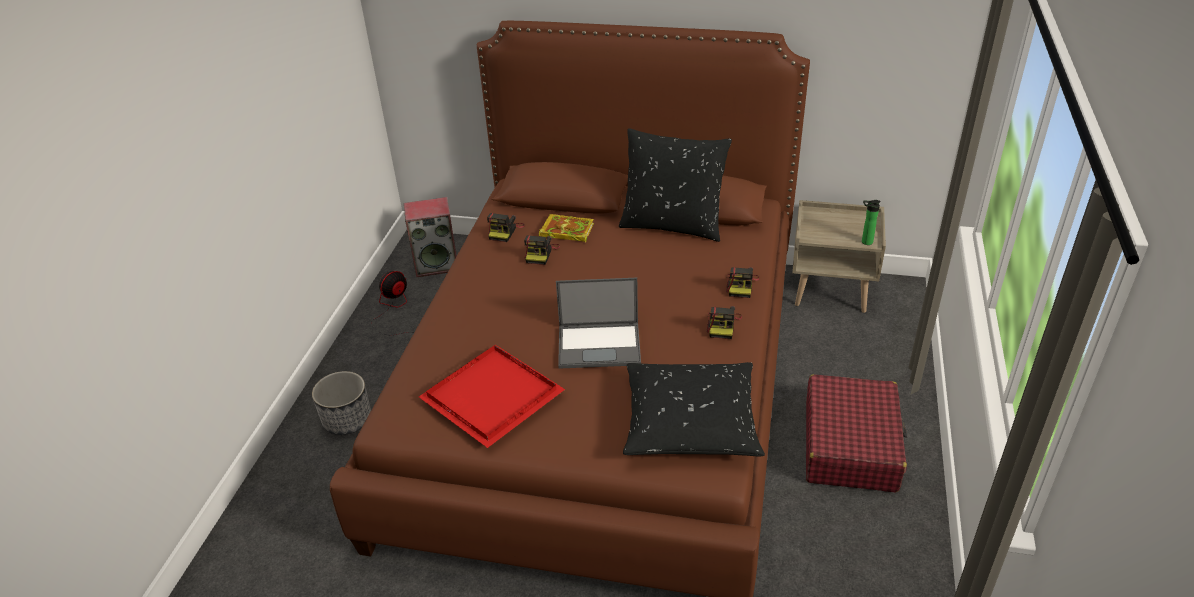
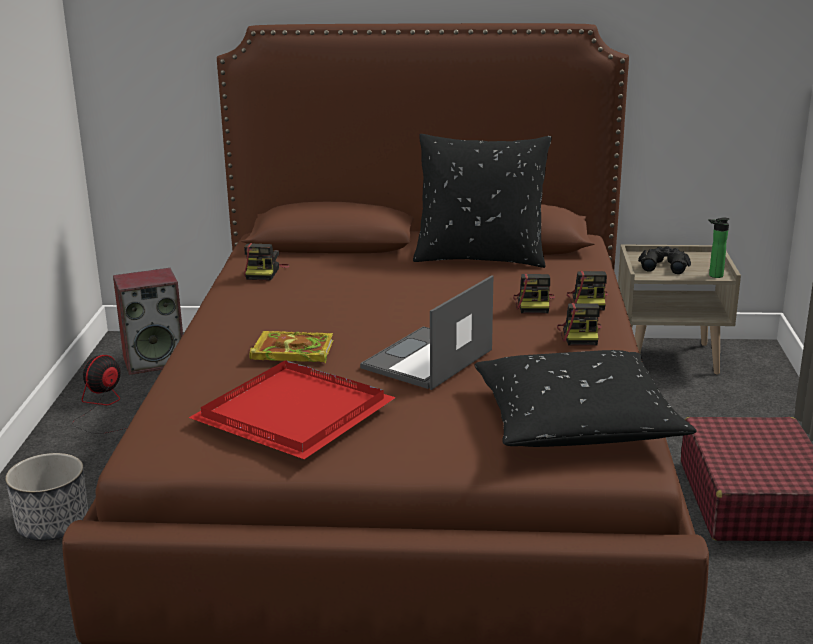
camera: 10 degrees left, 15 degrees down
camera [524,235,560,265] -> camera moved to [513,273,555,314]
book [539,214,594,243] -> book moved to [249,331,334,363]
laptop [556,278,641,369] -> laptop turned 135 degrees clockwise [360,275,493,390]
none -> black binoculars [638,246,691,274]

